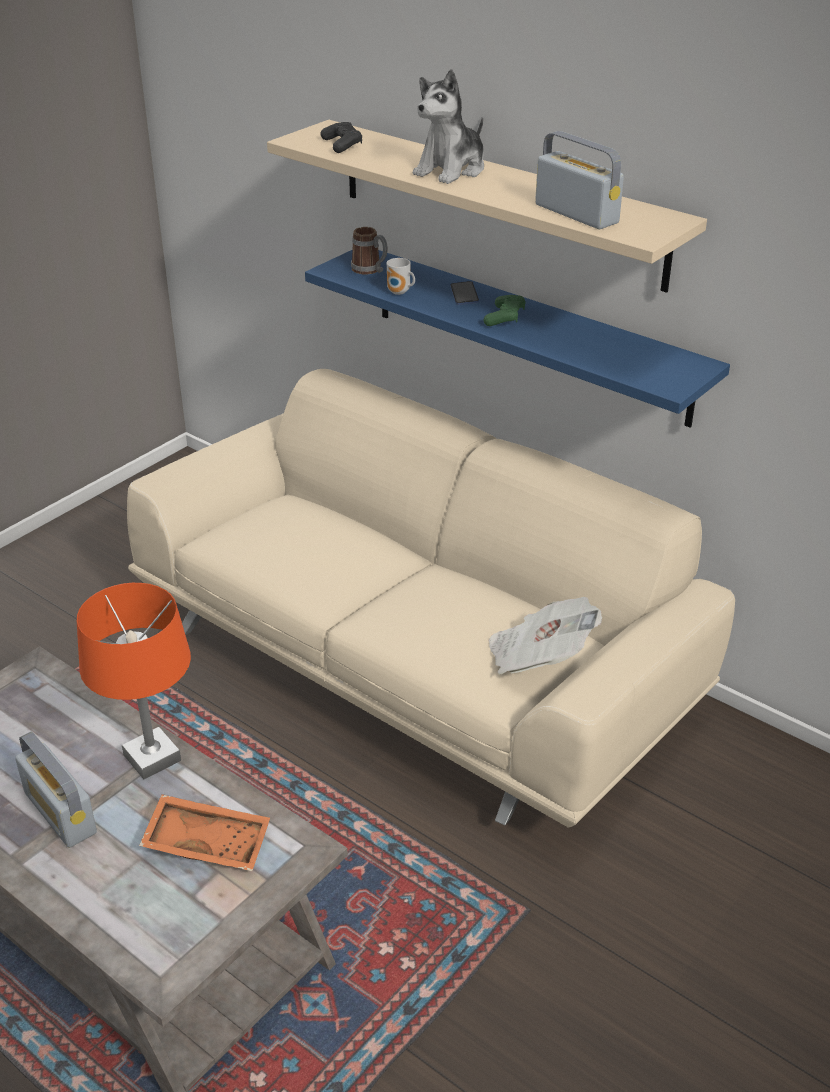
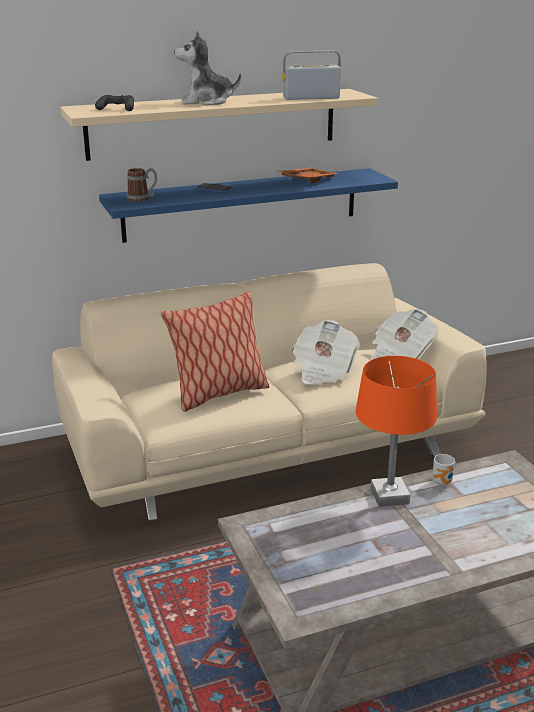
camera: 60 degrees left, 10 degrees down
radio [15,732,97,848] -> none
orange tray [139,794,270,871] -> orange tray moved to [278,167,338,183]
mug [387,258,415,295] -> mug moved to [432,454,456,486]
plush toy [413,69,484,184] -> plush toy turned 105 degrees clockwise [174,30,241,106]
green game controller [484,295,525,326] -> none
none -> pillow [161,291,269,412]
none -> newspaper [292,320,360,385]

